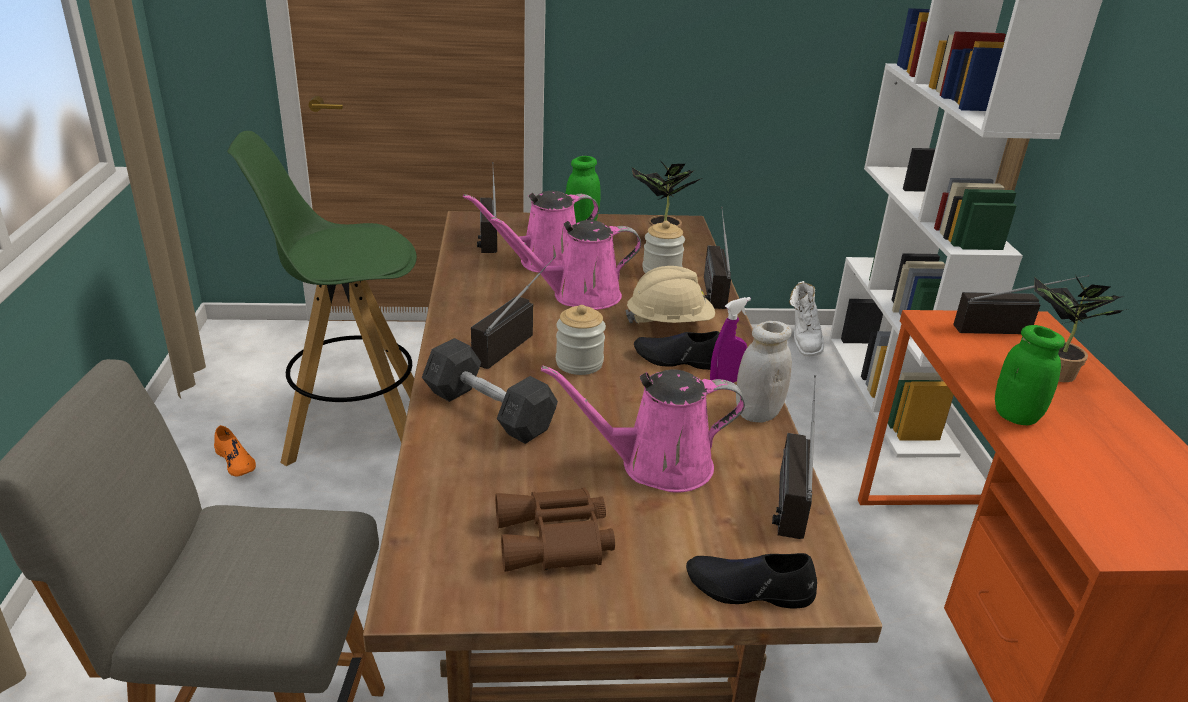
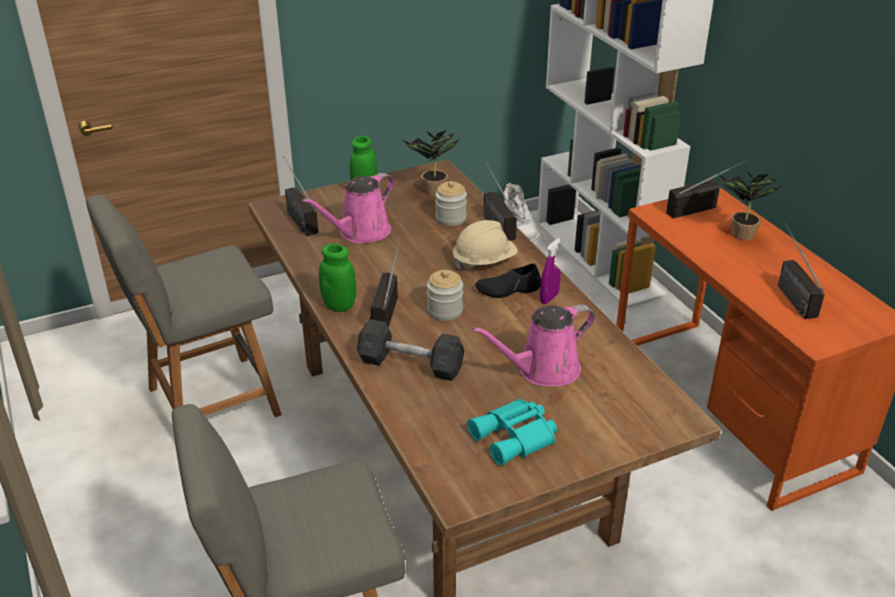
camera: 20 degrees left, 5 degrees up
orange shoe [214,425,256,476] -> none
green stool [227,131,417,466] -> grey chair [86,194,282,417]
pink watering can [491,217,641,310] -> none
brown binoculars [495,487,615,572] -> turquoise binoculars [467,399,557,466]
black shoe [686,553,817,608] -> none
white jar [736,321,792,422] -> none
radio [772,375,816,539] -> radio moved to [778,223,824,319]
green jar [995,325,1065,425] -> green jar moved to [319,244,356,312]

